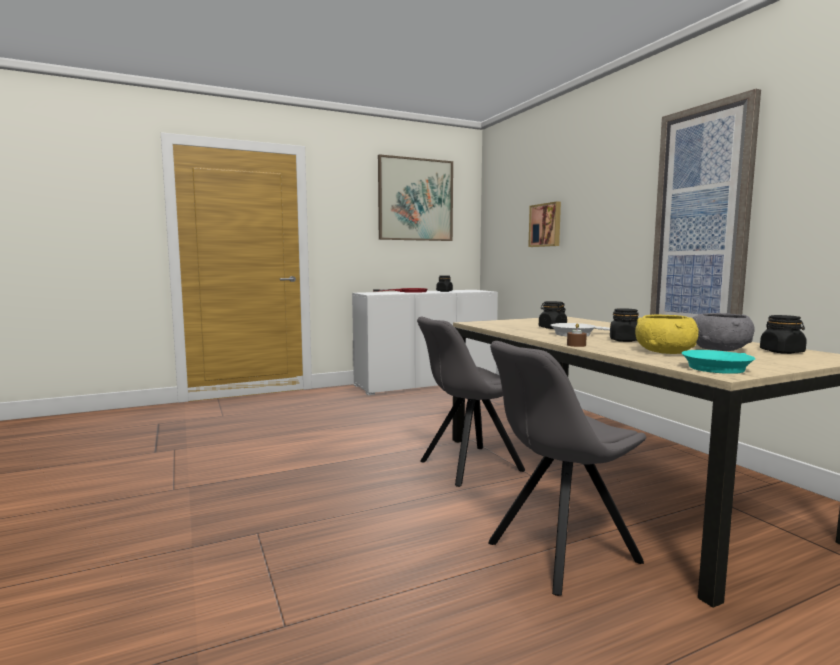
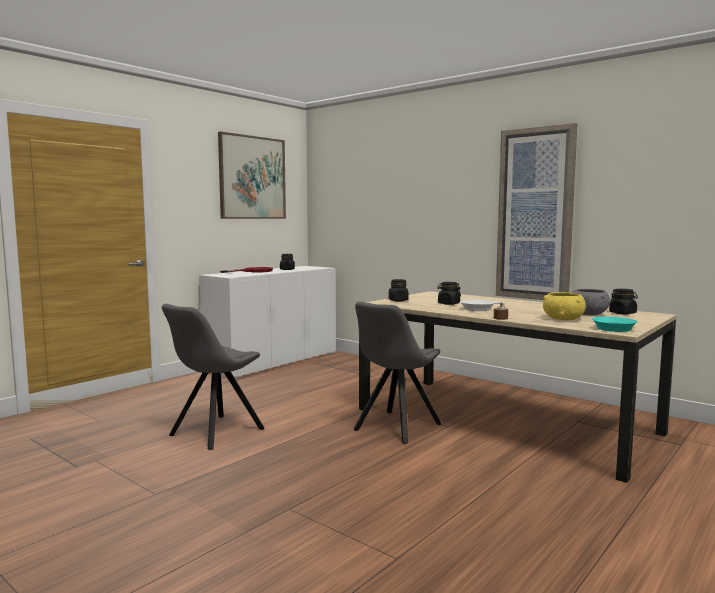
camera: 25 degrees left, 0 degrees up
grey chair [488,341,646,596] -> grey chair moved to [162,304,264,450]
picture [528,201,561,247] -> none
black jar [610,308,639,342] -> black jar moved to [389,279,409,301]

